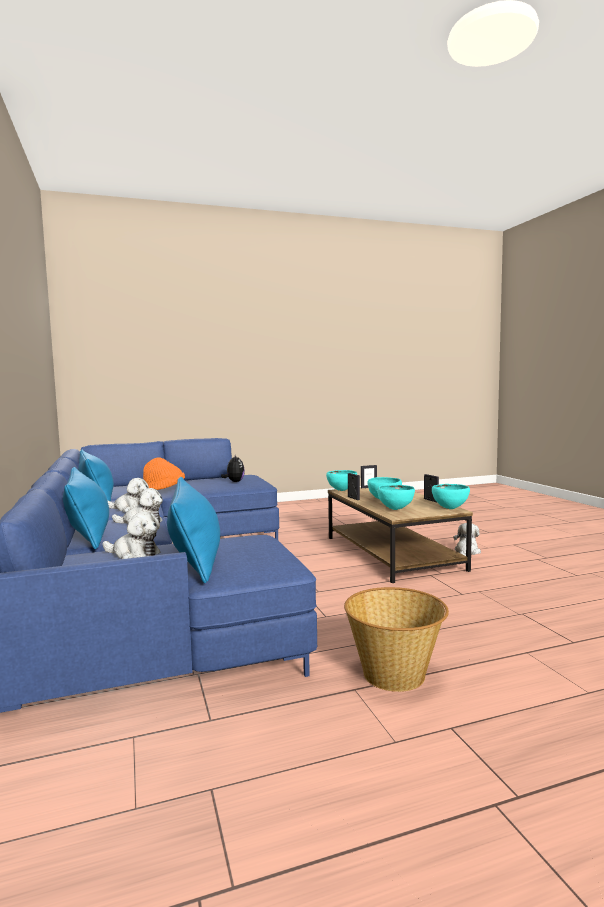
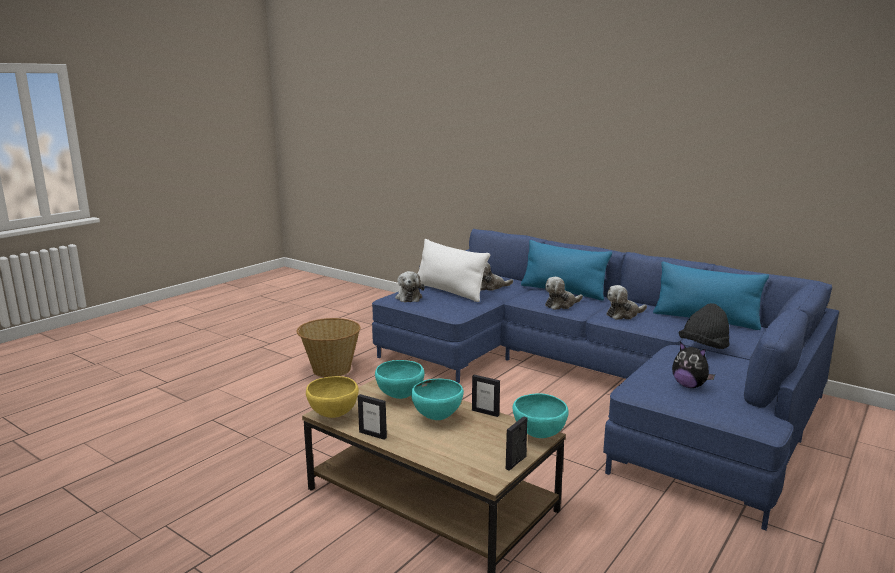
camera: 145 degrees right, 10 degrees up
orange hat [143,457,185,490] -> black hat [679,303,730,349]
blue pillow [167,477,220,583] -> white pillow [418,239,490,302]
turquoise bowl [432,484,470,509] -> yellow bowl [306,376,359,418]
plush toy [453,523,481,556] -> plush toy moved to [395,271,424,302]

